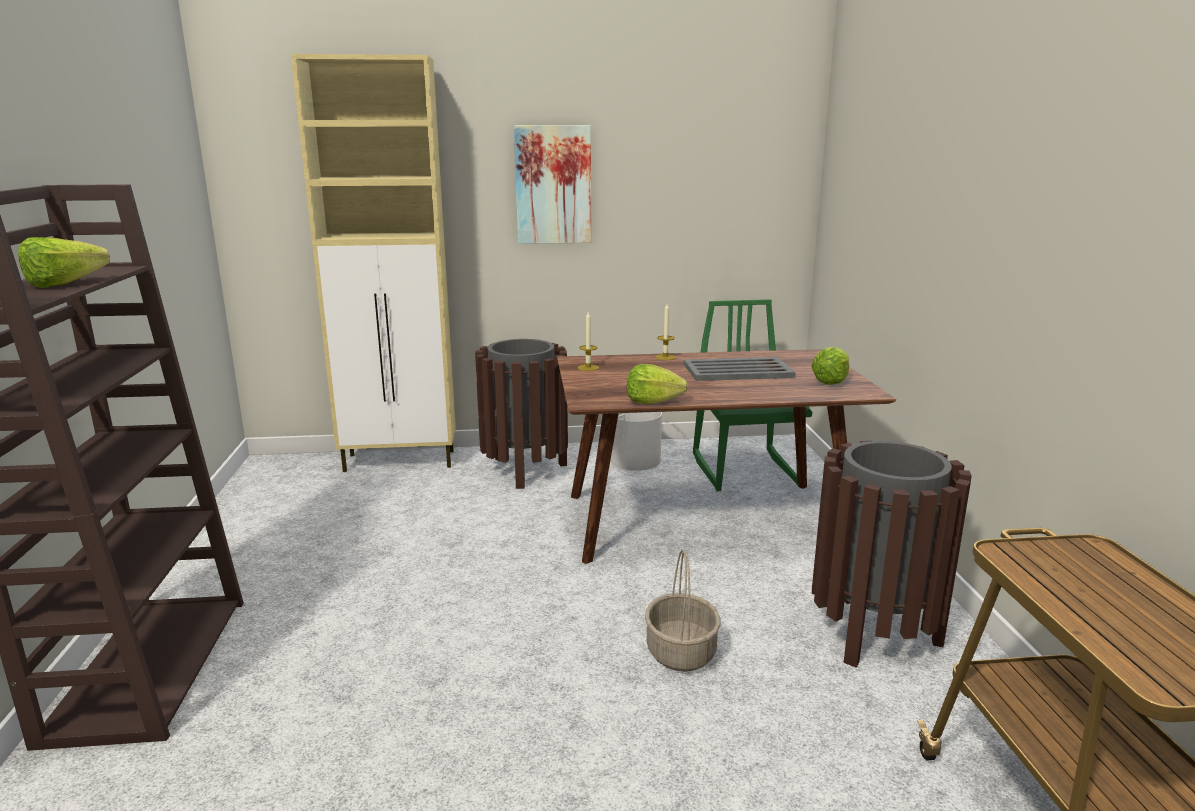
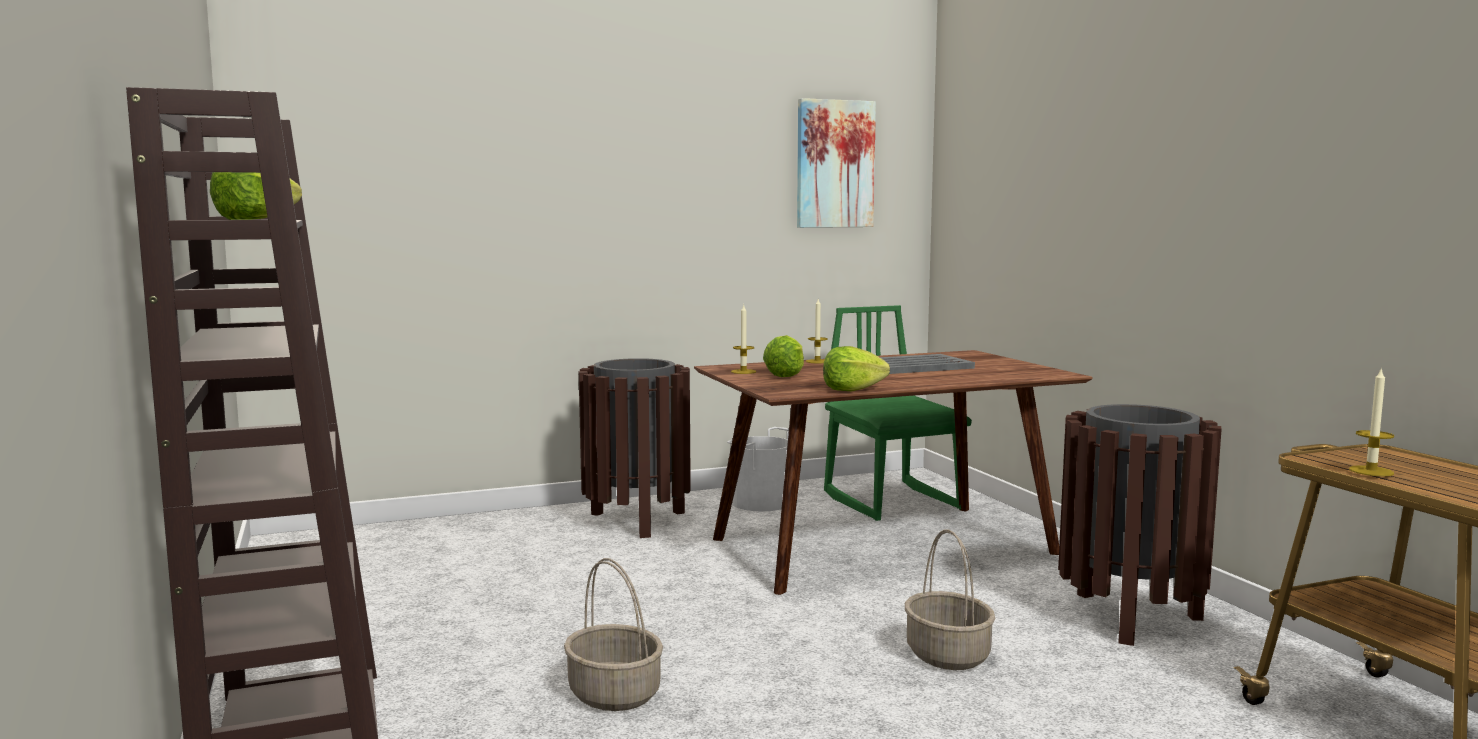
camera: 15 degrees left, 10 degrees down
beige cabinet [291,54,456,472] -> none
picture [514,125,591,244] -> picture moved to [797,98,876,228]
lettuce [811,347,849,385] -> lettuce moved to [763,335,804,377]
none -> basket [564,558,663,711]
none -> candle [1349,367,1394,476]

